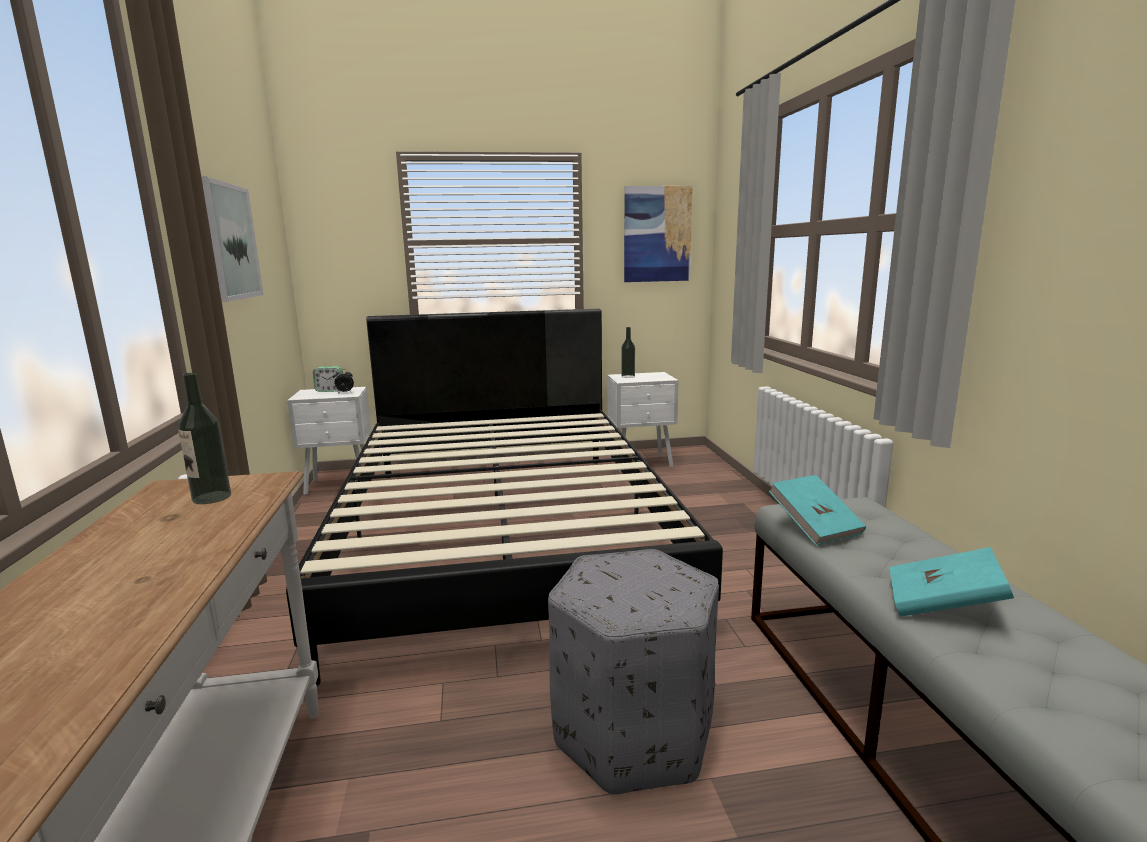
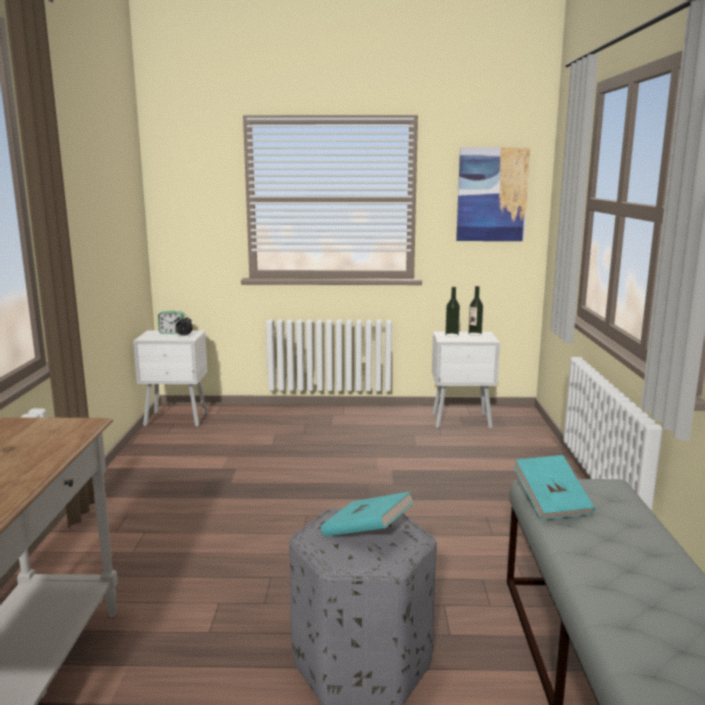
camera: 10 degrees right, 0 degrees up
bottle [178,373,231,504] -> bottle moved to [468,286,483,336]
picture [201,177,263,302] -> none
black bed [286,309,723,686] -> none
turquoise book [889,547,1014,617] -> turquoise book moved to [321,491,415,537]

